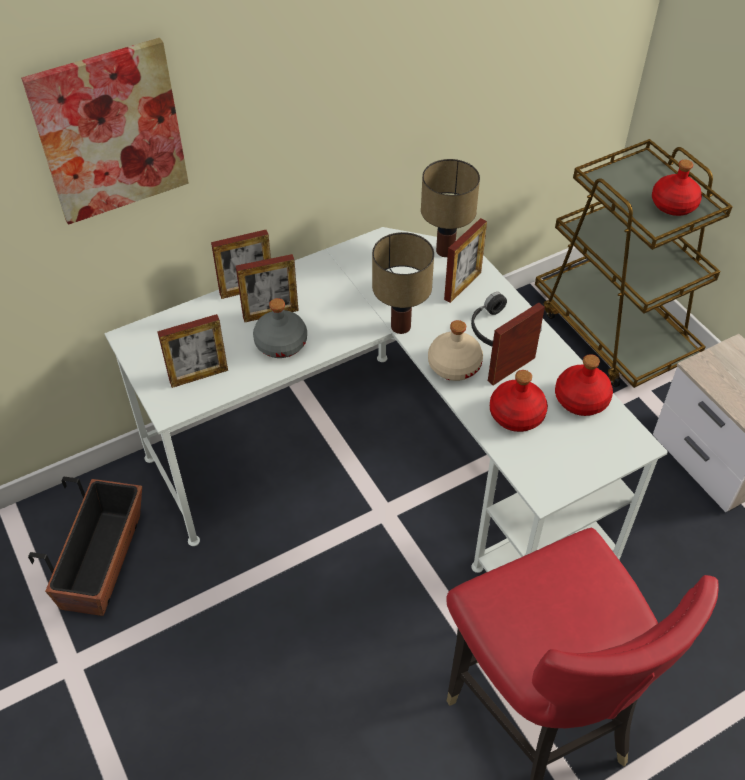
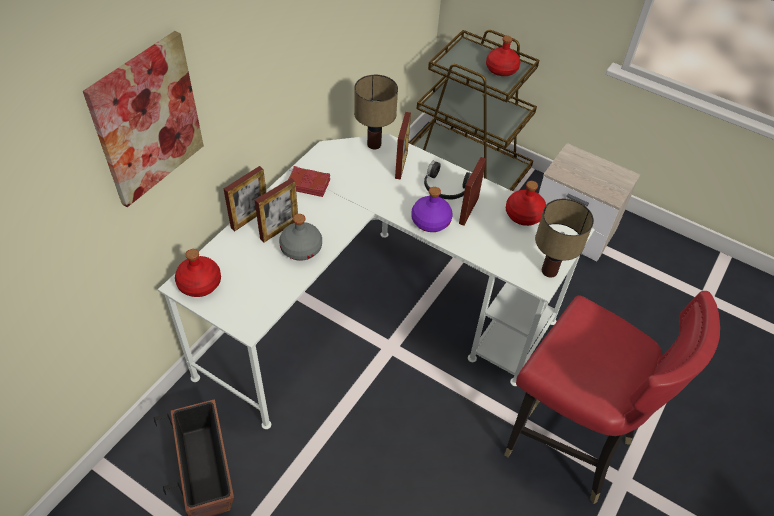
camera: 30 degrees left, 0 degrees up
picture frame [157,314,228,388] -> none
table lamp [372,232,434,334] -> table lamp moved to [535,199,594,277]
beige bottle [428,320,483,381] -> purple bottle [411,187,453,232]
red bottle [490,370,548,432] -> red bottle moved to [175,249,221,297]
none -> red book [288,166,330,197]

